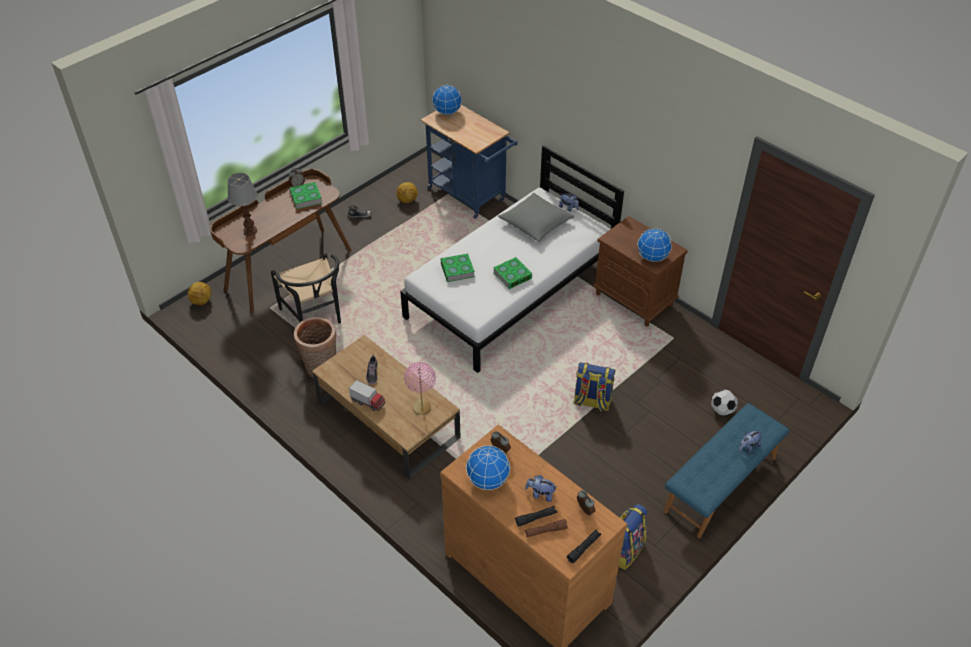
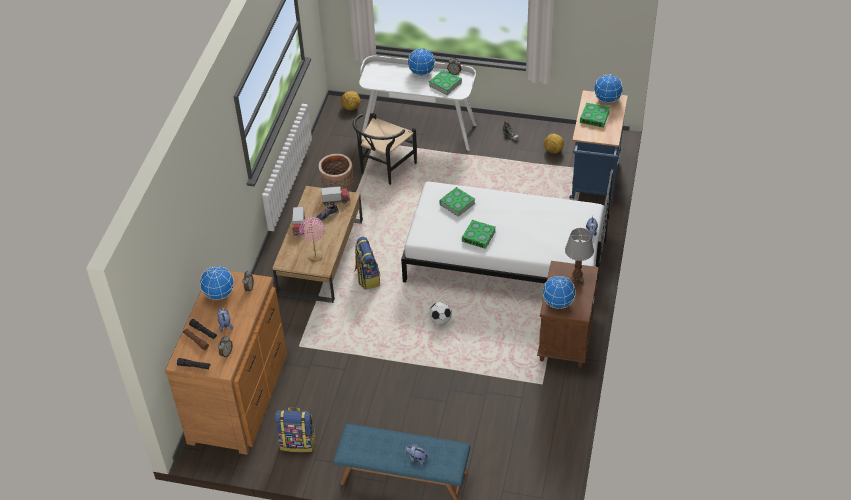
camera: 60 degrees right, 0 degrees up
brown desk [210,169,351,314] -> white desk [359,55,477,151]
table lamp [228,173,258,236] -> table lamp moved to [565,228,594,285]
grey pillow [498,193,574,242] -> none
backpack [573,362,616,411] -> backpack moved to [354,237,380,290]
football [711,390,738,416] -> football moved to [429,302,452,325]
none -> toy truck [321,186,350,206]
none -> globe [408,48,435,76]
none -> book [580,103,610,128]

